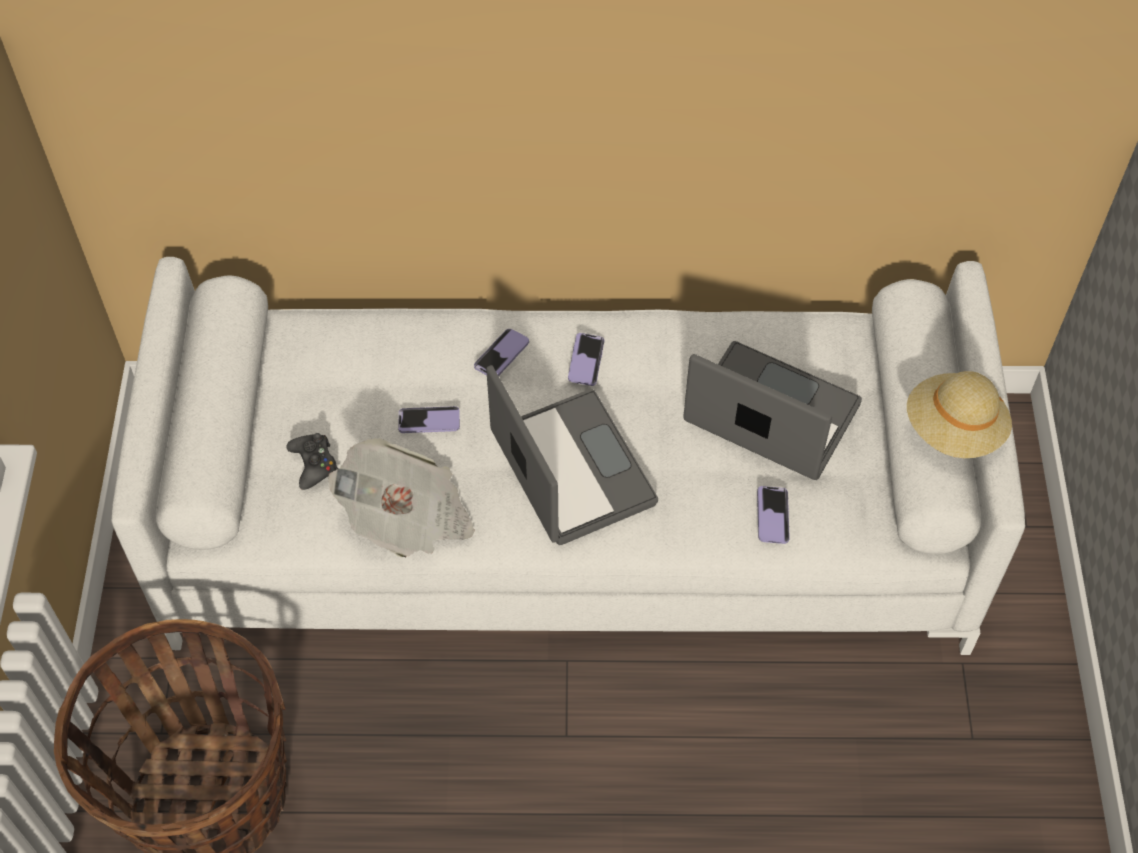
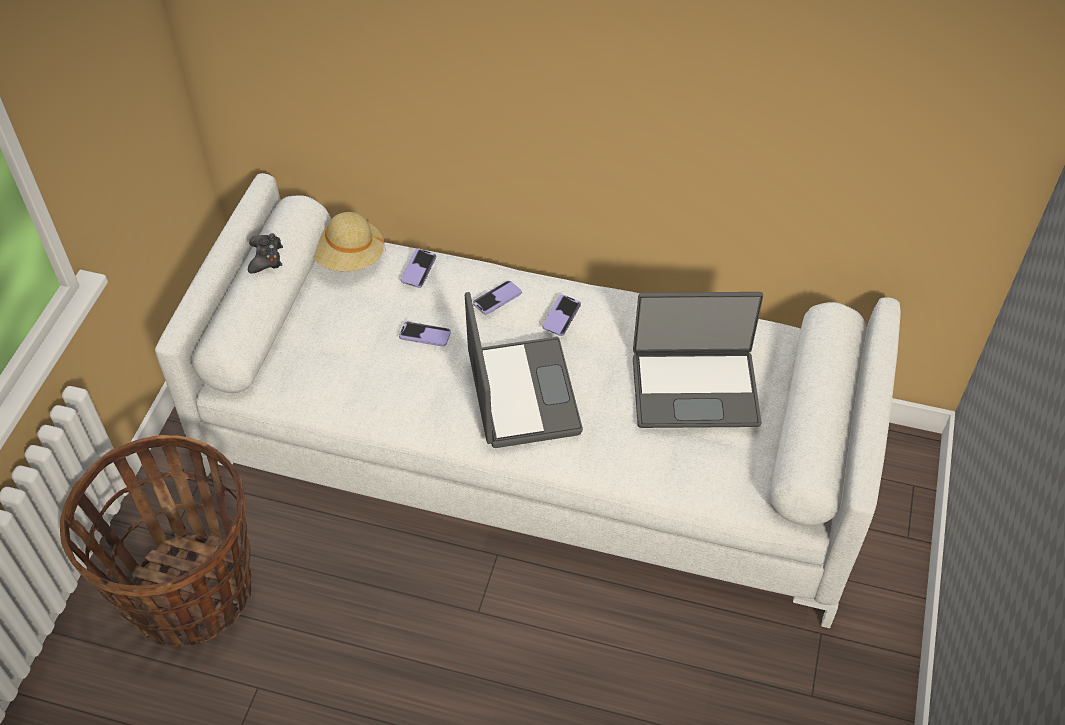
camera: 15 degrees right, 5 degrees down
black game controller [287,433,338,490] -> black game controller moved to [248,233,283,273]
newspaper [328,438,475,558] -> none
laptop [683,341,862,480] -> laptop turned 135 degrees clockwise [633,292,763,428]
phone [757,486,790,544] -> phone moved to [401,249,436,288]
beige hat [907,371,1012,458] -> beige hat moved to [313,212,386,271]

